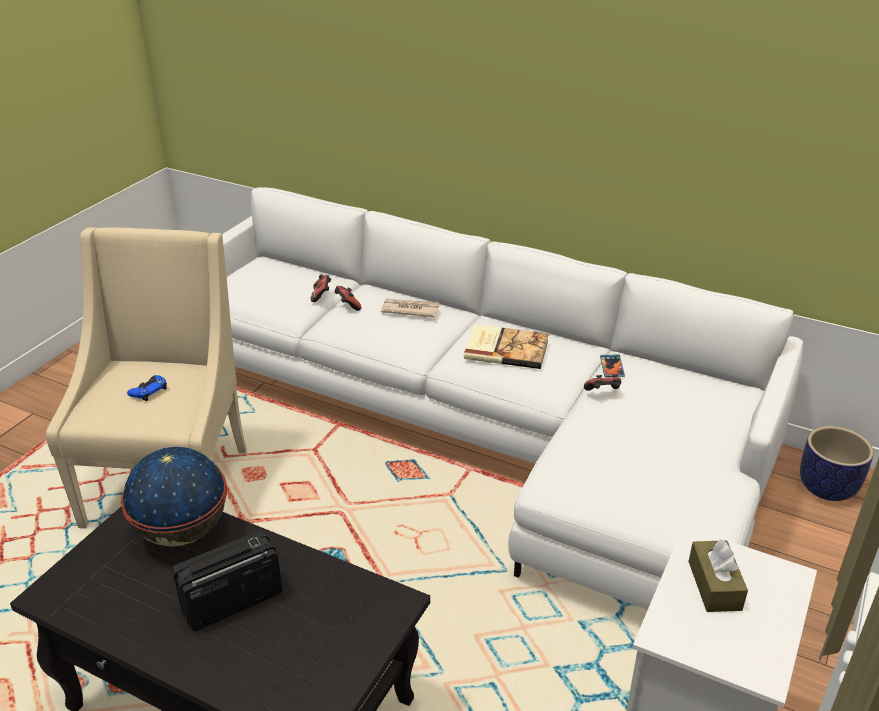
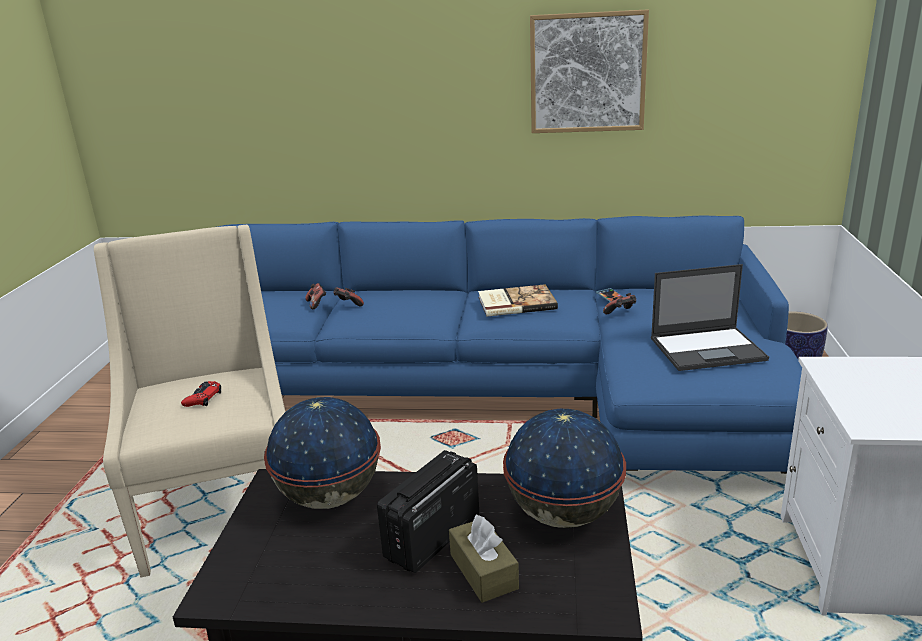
camera: 20 degrees left, 10 degrees down
blue game controller [127,375,167,401] -> red game controller [181,381,221,407]
white sofa [222,187,803,610] -> blue sofa [217,216,802,474]
newspaper [381,299,440,317] -> none
brown tissue box [688,539,748,612] -> brown tissue box moved to [449,515,519,603]
none -> globe [503,409,626,528]
none -> picture [530,9,649,133]
none -> laptop [651,264,769,371]

